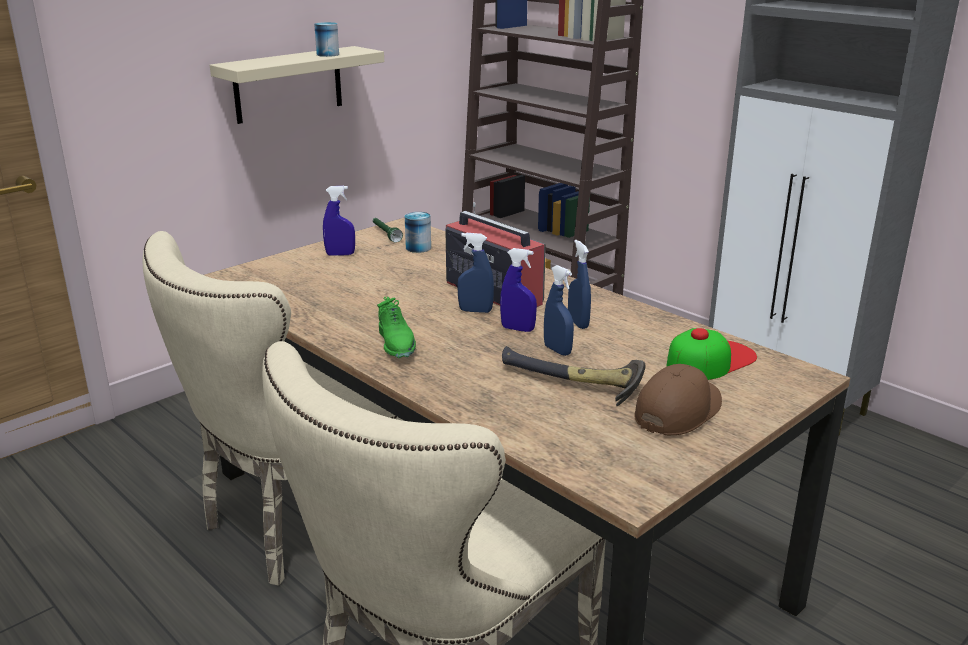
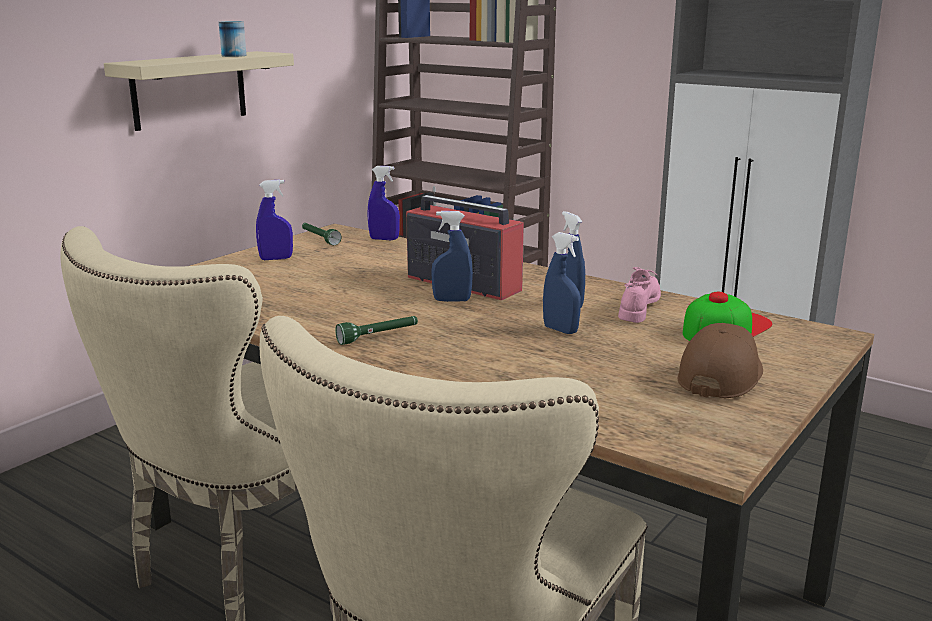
camera: 10 degrees left, 5 degrees down
green shoe [377,296,416,358] -> green flashlight [335,316,418,345]
can [405,212,431,253] -> none
blue spray bottle [500,248,537,332] -> blue spray bottle moved to [368,166,400,240]
hammer [502,346,645,406] -> none
none -> pink shoe [618,267,661,323]

